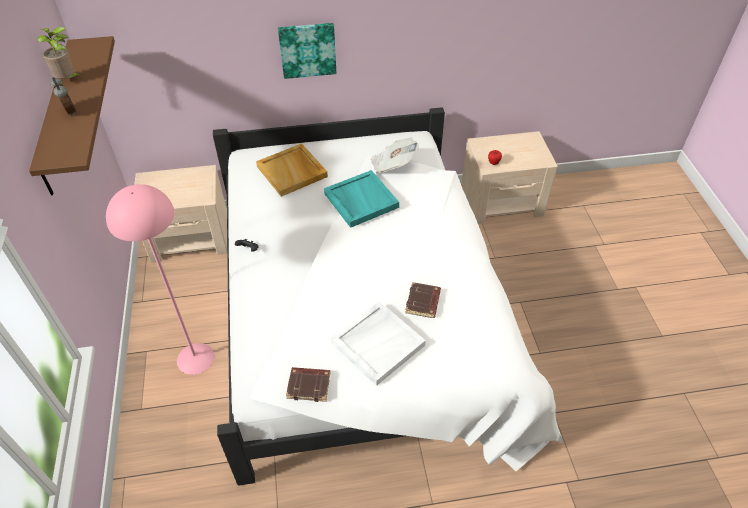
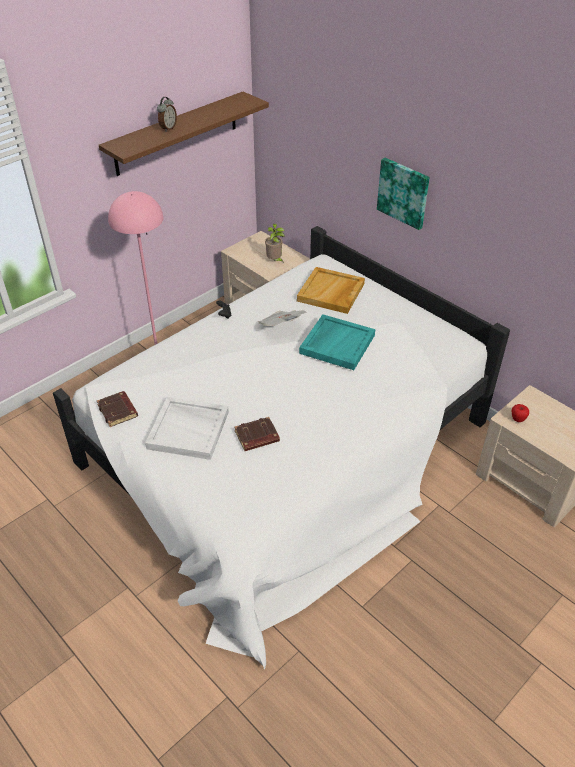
camera: 55 degrees right, 5 degrees down
potted plant [37,27,83,79] -> potted plant moved to [265,223,285,263]
newspaper [371,137,419,173] -> newspaper moved to [258,310,306,326]

